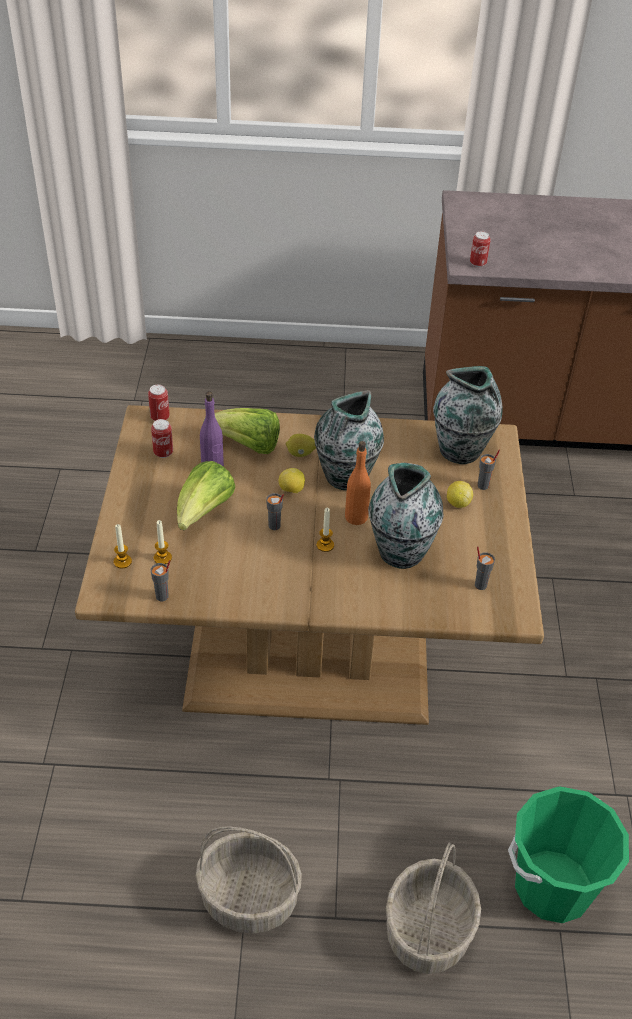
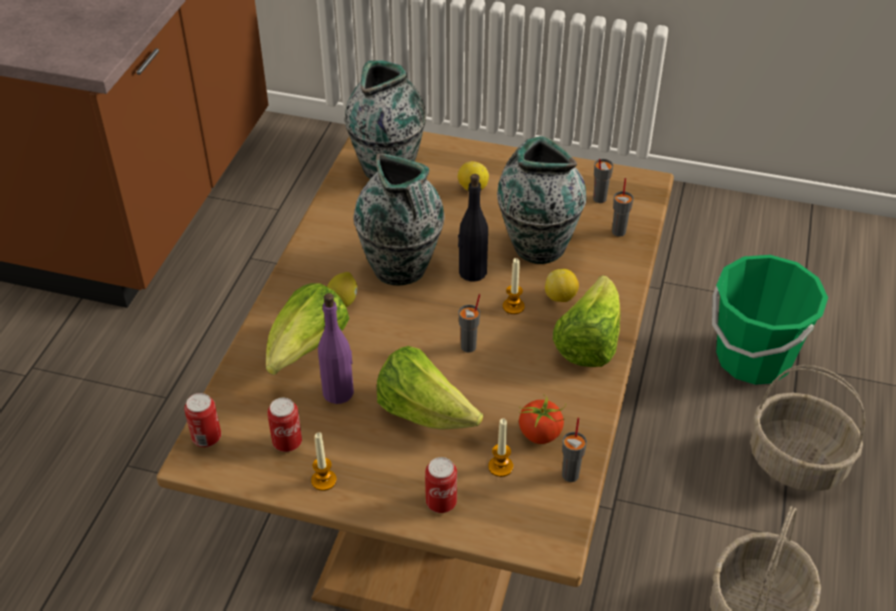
camera: 75 degrees left, 0 degrees up
candle [114,524,132,569] -> candle moved to [311,432,337,491]
lemon [279,468,305,493] -> lemon moved to [545,269,579,302]
orange bottle [345,441,371,525] -> black bottle [458,174,488,282]
can [470,231,491,267] -> can moved to [425,457,457,513]
grey cup [477,450,500,490] -> grey cup moved to [612,178,633,237]
none -> tomato [519,394,566,444]
none -> lettuce [553,275,621,367]

